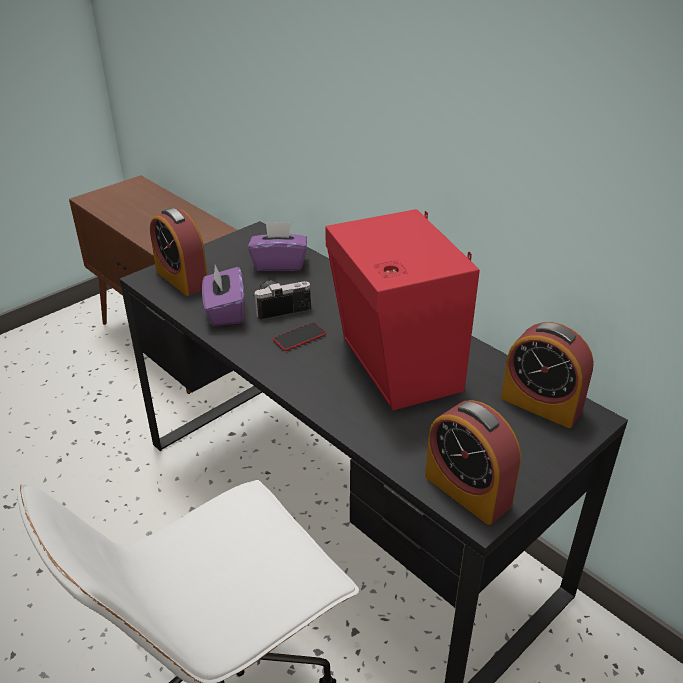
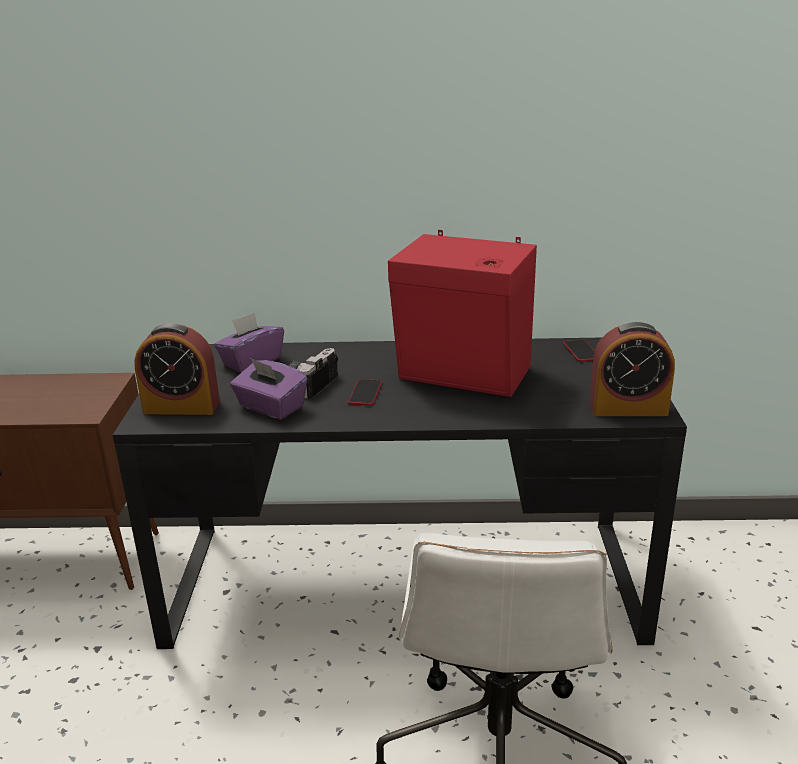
camera: 45 degrees left, 10 degrees down
alarm clock [501,322,594,428] -> phone [563,339,595,362]

